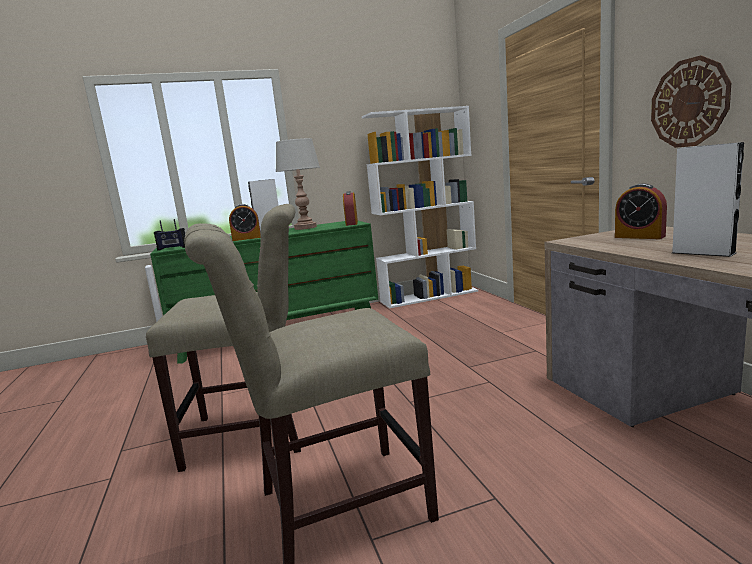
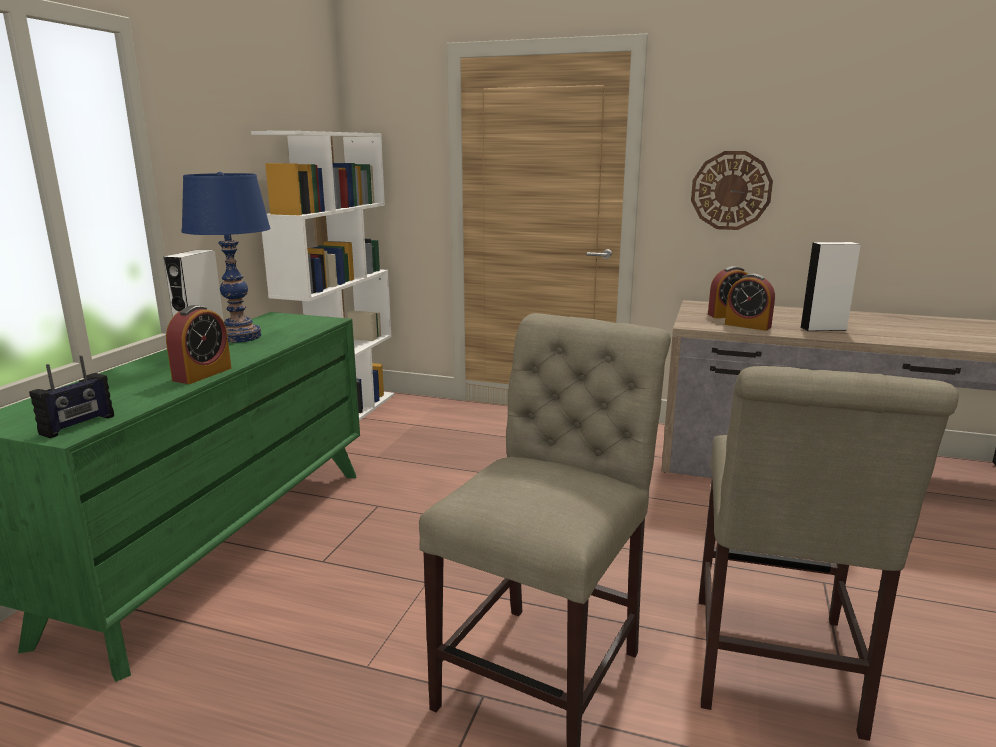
camera: 55 degrees left, 5 degrees up
grey table lamp [276,138,320,230] -> blue table lamp [181,172,271,343]
alarm clock [343,191,358,226] -> alarm clock moved to [725,274,775,331]

